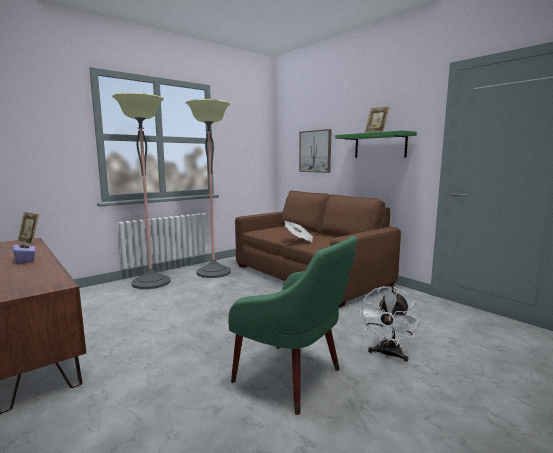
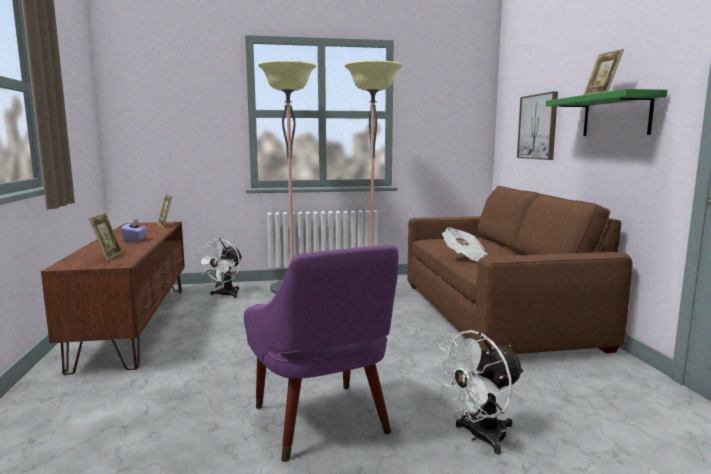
camera: 30 degrees right, 0 degrees up
green armchair [229,236,358,415] -> purple armchair [244,245,398,462]
none -> picture frame [88,213,122,260]
none -> white fan [197,238,243,298]

